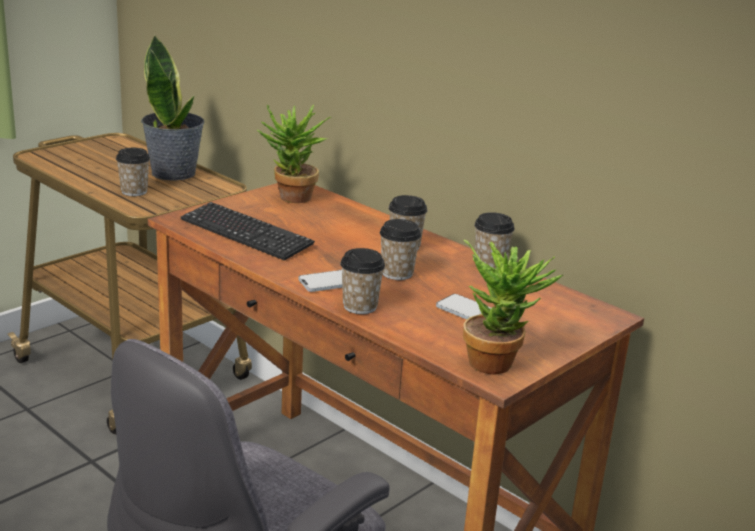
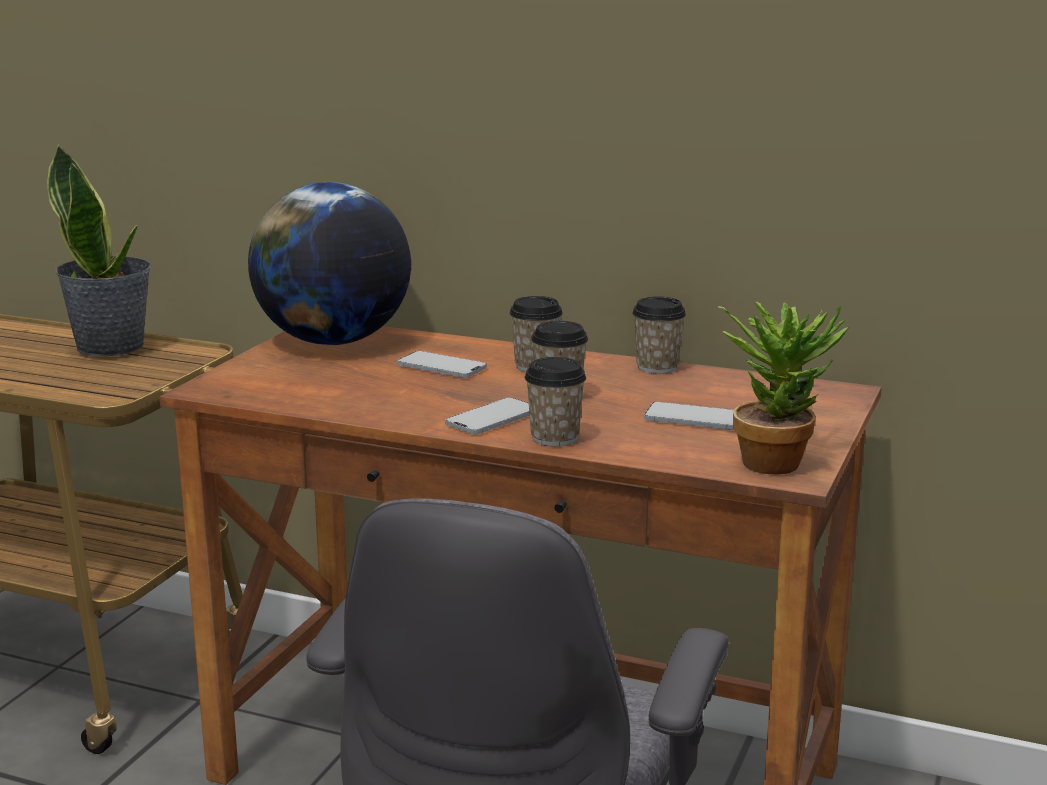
camera: 20 degrees left, 5 degrees down
cup [116,148,150,196] -> none
keyboard [181,202,315,261] -> none
potted plant [257,105,331,203] -> globe [248,182,411,345]
none -> phone [397,351,487,378]

